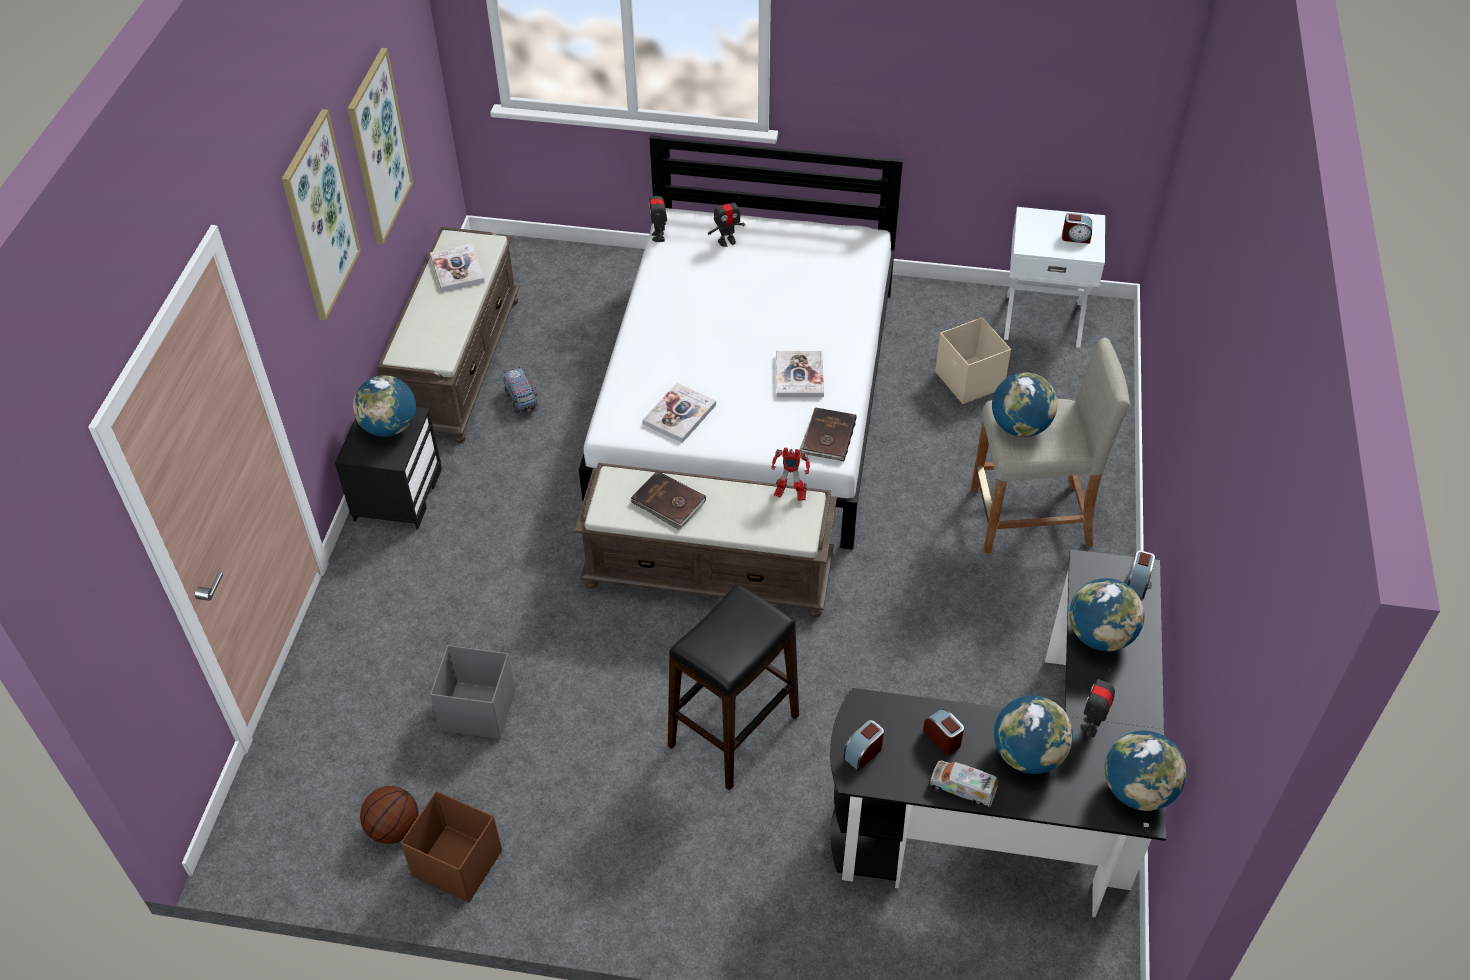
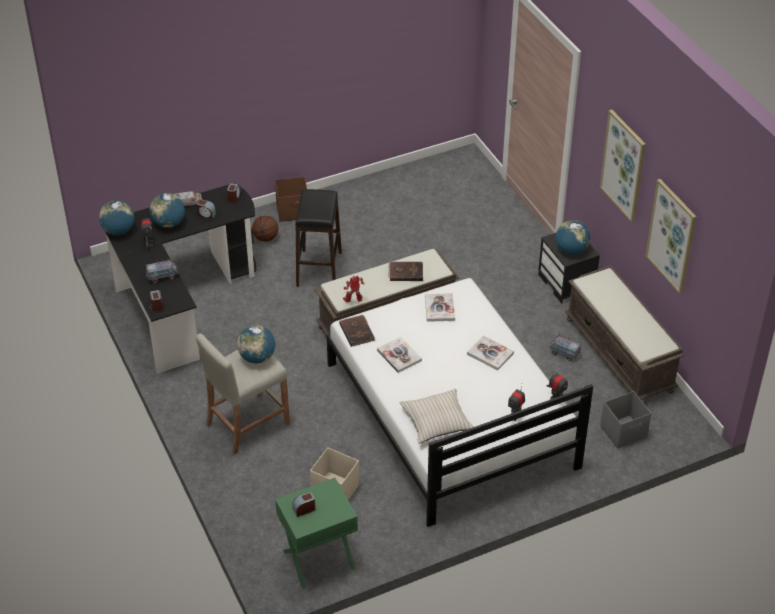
camera: 145 degrees right, 5 degrees down
basketball [360,786,419,844] -> basketball moved to [252,216,278,242]
brown storage box [400,791,502,903] -> brown storage box moved to [275,177,307,222]
book [430,244,485,292] -> book moved to [467,336,514,370]
grey storage box [430,645,515,739] -> grey storage box moved to [600,391,652,449]
white nightstand [1004,207,1105,348] -> green nightstand [275,478,358,589]
globe [1069,578,1144,651] -> toy truck [145,258,178,283]
none -> beige pillow [400,389,474,444]

